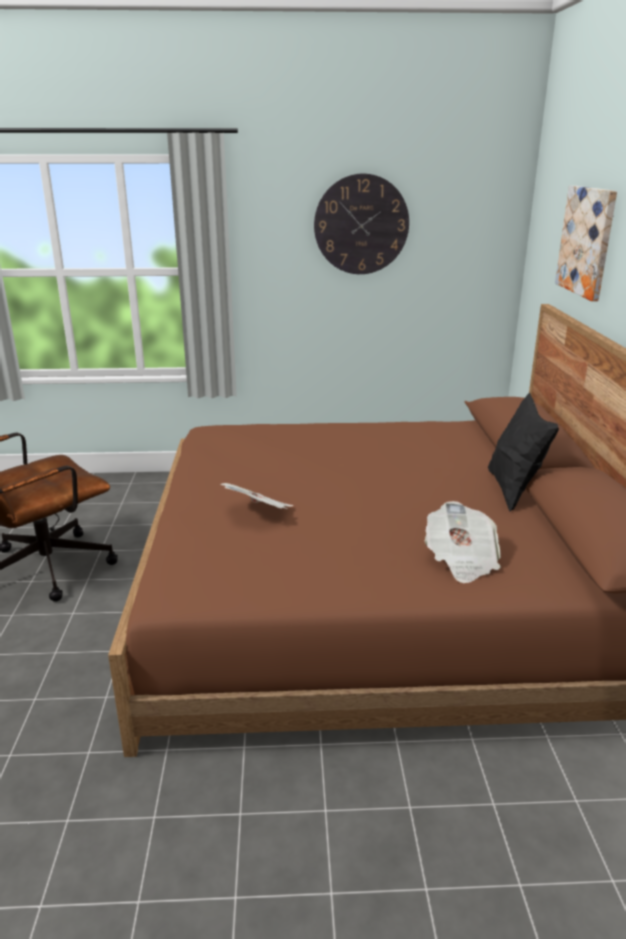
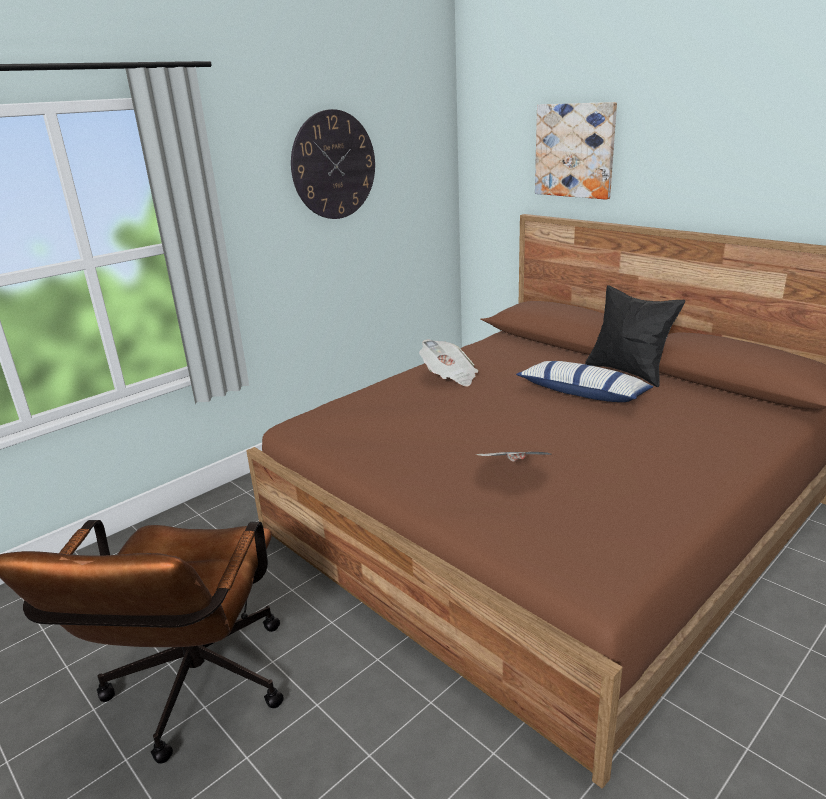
camera: 40 degrees left, 0 degrees up
newspaper [425,501,501,583] -> newspaper moved to [419,339,479,386]
none -> pillow [516,361,653,402]

